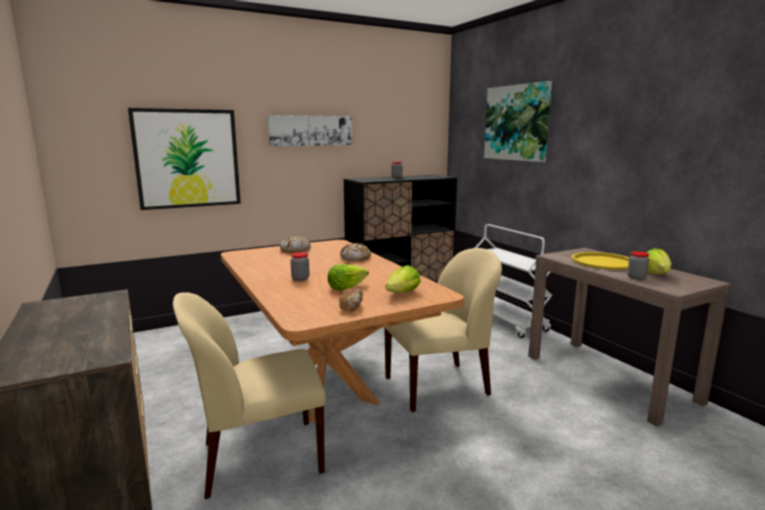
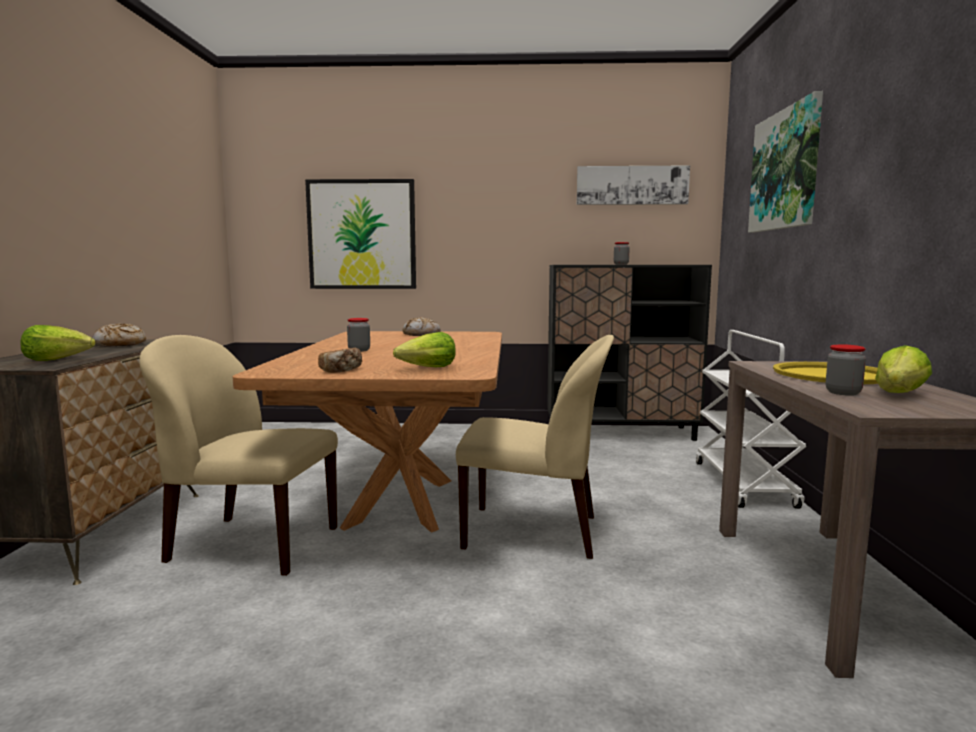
camera: 30 degrees right, 5 degrees down
picture [267,115,352,146] -> picture moved to [576,166,690,205]
lettuce [328,264,369,291] -> lettuce moved to [20,325,96,361]
bread [340,243,371,261] -> bread moved to [92,323,146,347]

